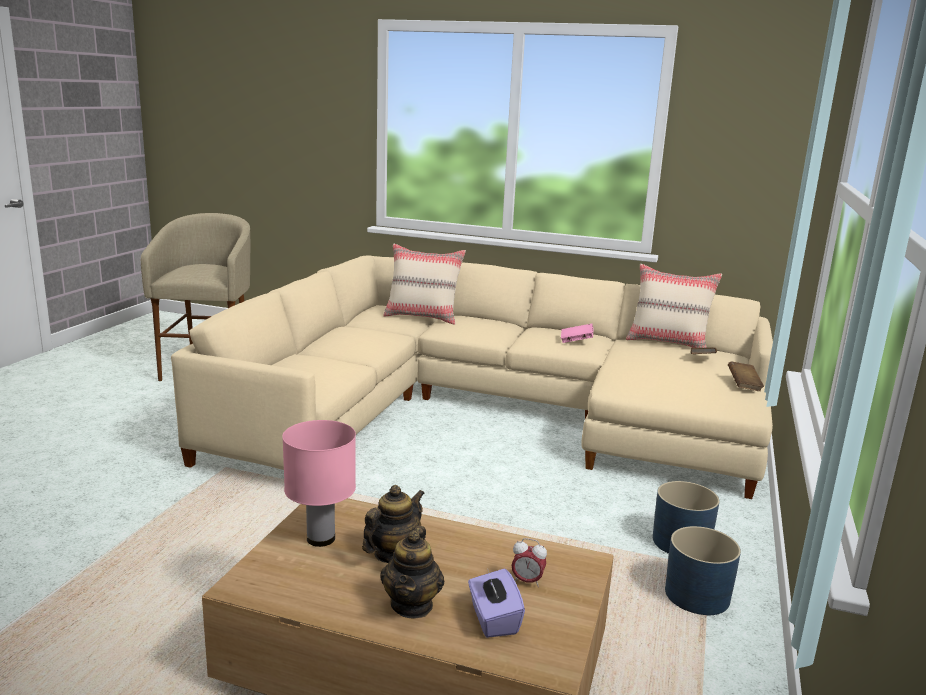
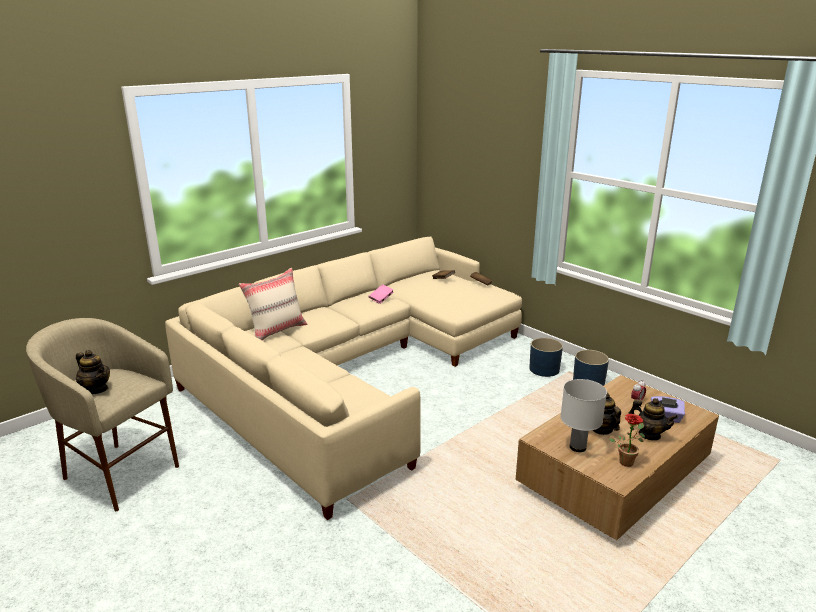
camera: 60 degrees left, 5 degrees up
pink table lamp [282,420,356,547] -> white table lamp [561,379,607,452]
beige pillow [626,264,722,348] -> none
none -> teapot [76,350,110,394]
none -> potted plant [608,414,645,467]

